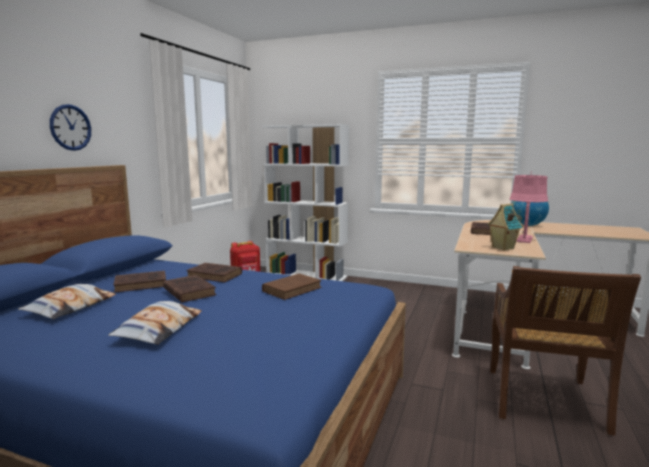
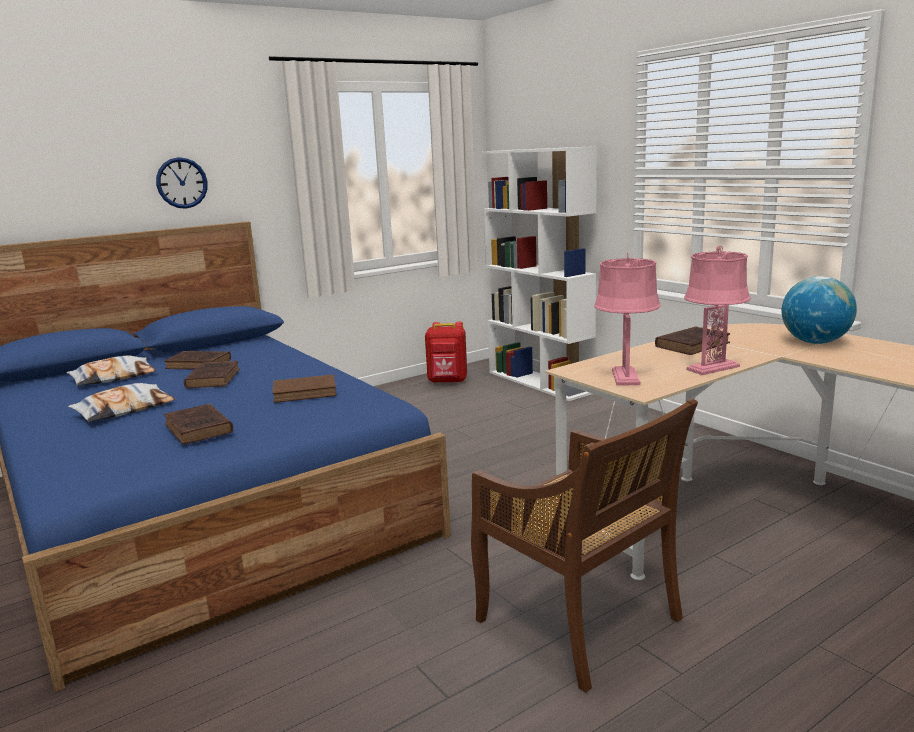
camera: 35 degrees right, 5 degrees up
brown book [186,263,242,283] -> brown book moved to [163,404,233,445]
toy house [487,203,523,251] -> pink table lamp [594,253,660,386]
brown chair [490,266,641,436] -> brown chair turned 90 degrees counterclockwise [471,398,698,693]

